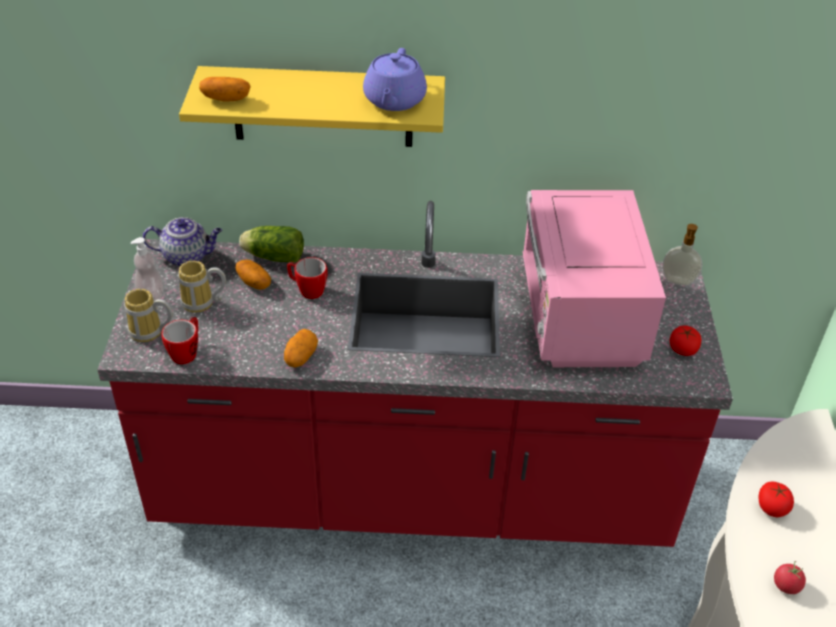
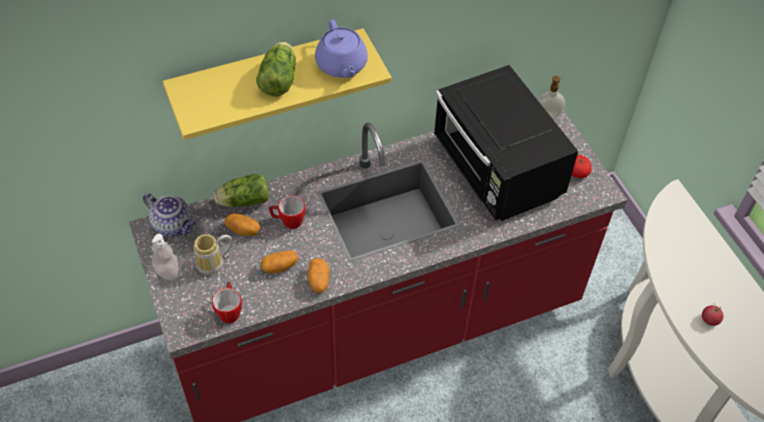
camera: 25 degrees left, 10 degrees up
mug [124,289,173,342] -> none
teapot [143,217,222,266] -> teapot turned 60 degrees clockwise [143,193,196,237]
potato [199,77,251,102] -> potato moved to [261,250,298,273]
pink microwave [523,190,666,367] -> black microwave [434,65,578,221]
tomato [759,481,794,517] -> none
none -> lettuce [256,42,296,97]

